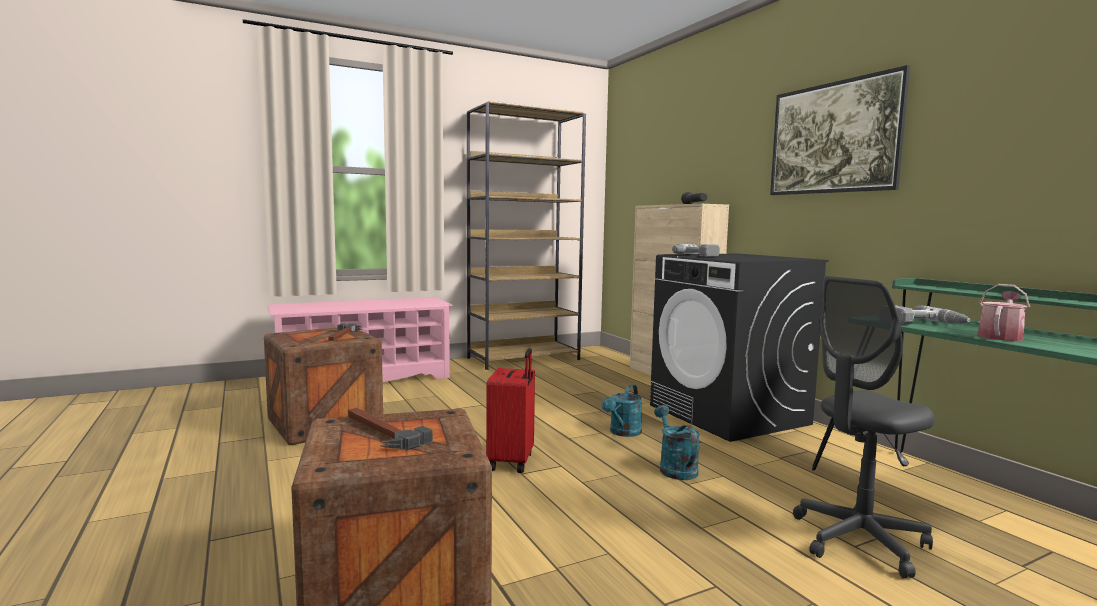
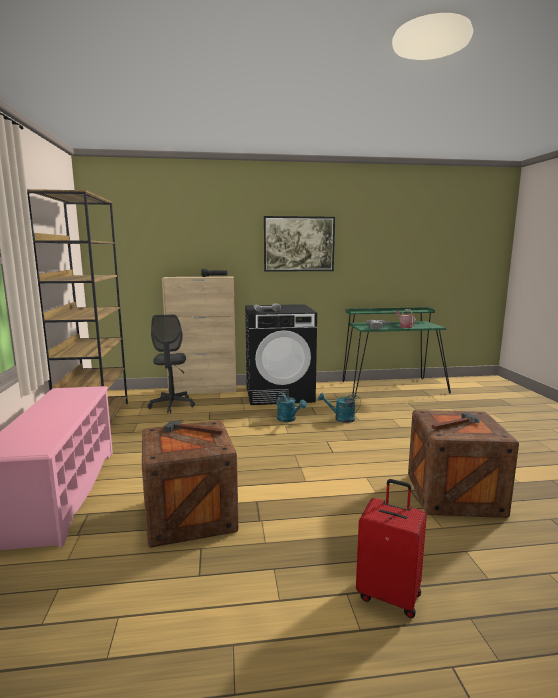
camera: 70 degrees left, 5 degrees up
red suitcase [486,348,535,473] -> red suitcase moved to [356,479,427,618]
grey office chair [793,276,935,578] -> grey office chair moved to [148,315,195,413]

